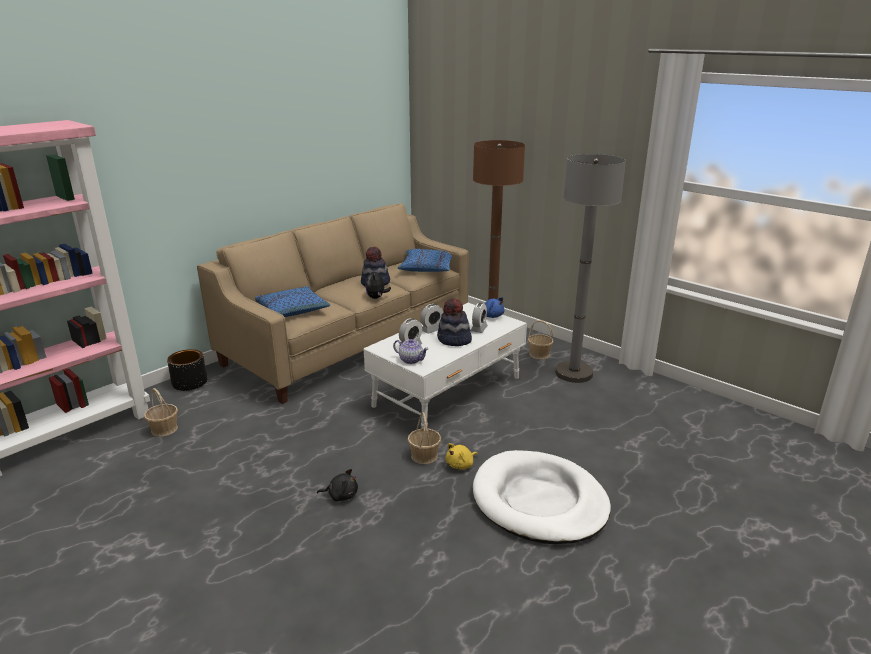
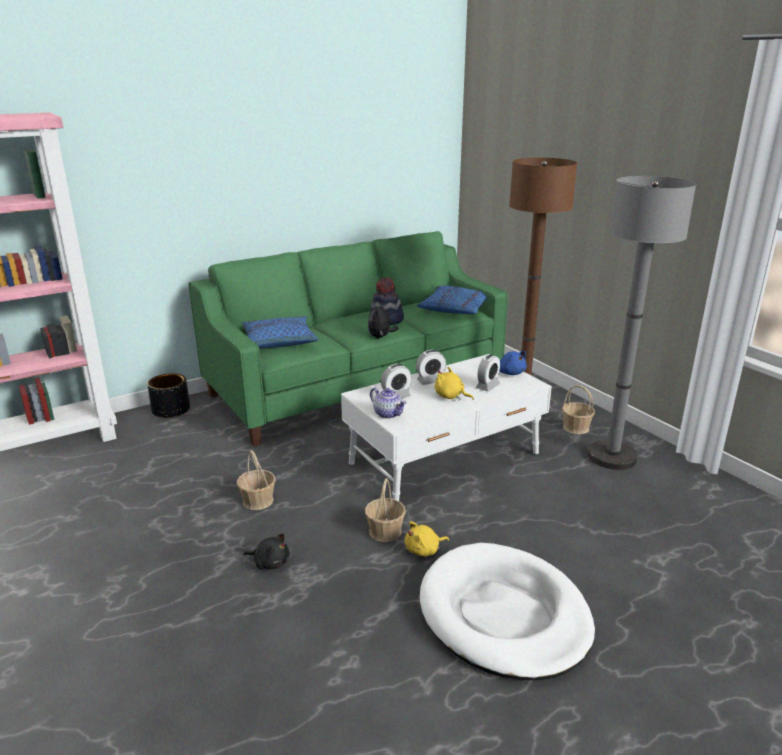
camera: 15 degrees right, 0 degrees up
basket [144,388,178,437] -> basket moved to [237,451,276,510]
beige sofa [197,203,468,404] -> green sofa [188,231,508,446]
hat [437,298,472,346] -> yellow plush toy [434,367,474,400]

